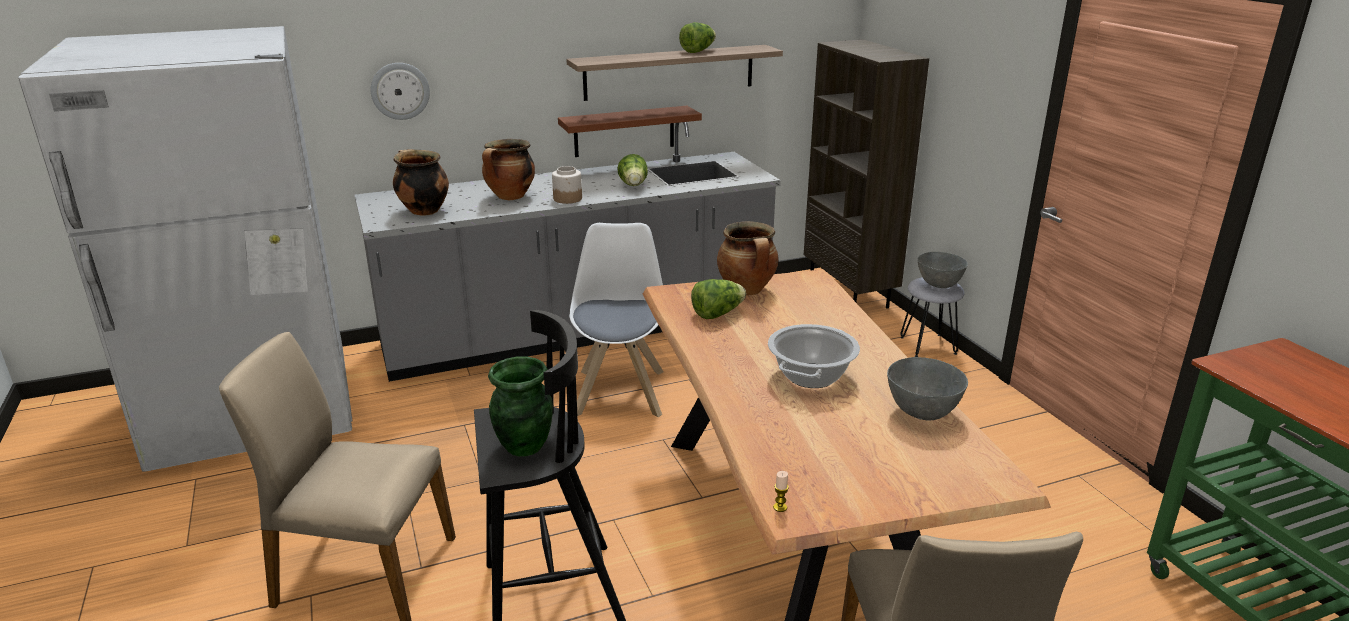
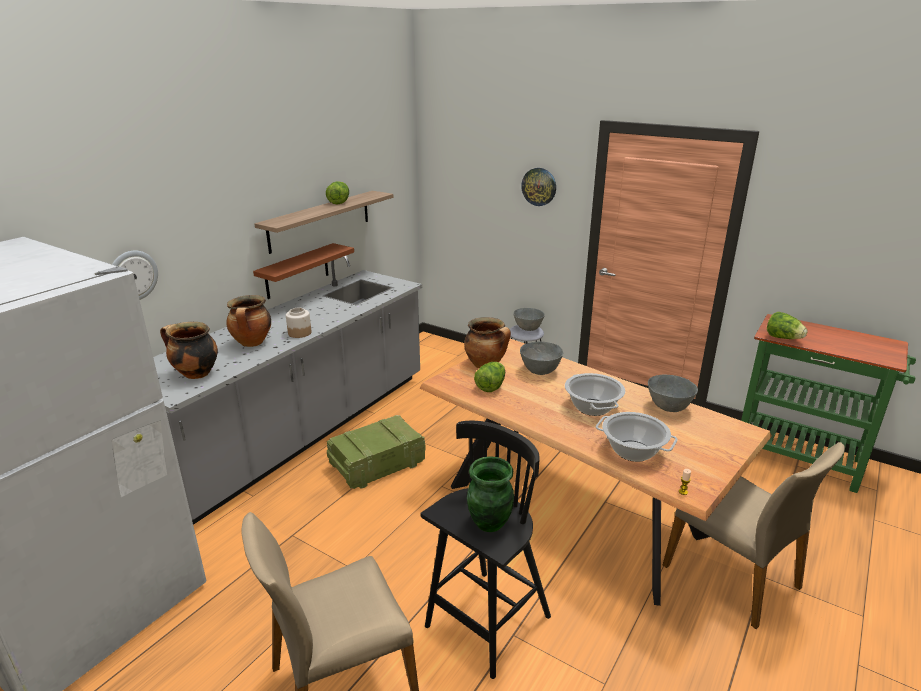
camera: 35 degrees left, 0 degrees up
chair [569,223,664,417] -> crate [327,415,425,489]
lettuce [617,154,648,186] -> lettuce moved to [767,312,808,339]
brown bookcase [804,39,929,309] -> none
none -> grey bowl [520,342,563,375]
none -> wall clock [521,168,556,206]
none -> cooking pot [596,412,678,462]

